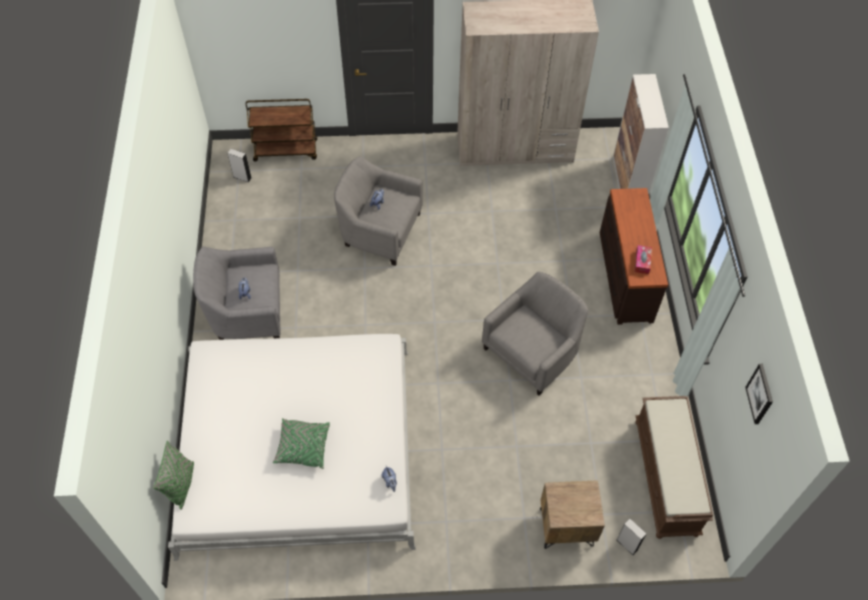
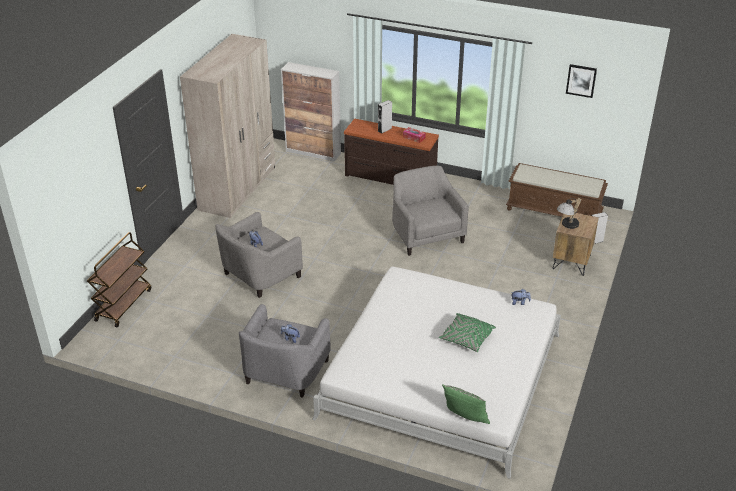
camera: 65 degrees left, 20 degrees down
grey speaker [227,149,252,183] -> grey speaker moved to [378,100,392,134]
none -> table lamp [557,198,582,229]

